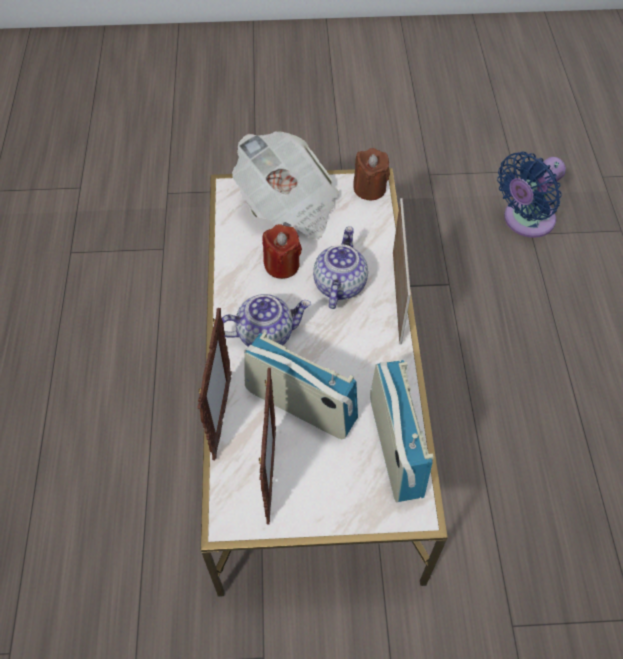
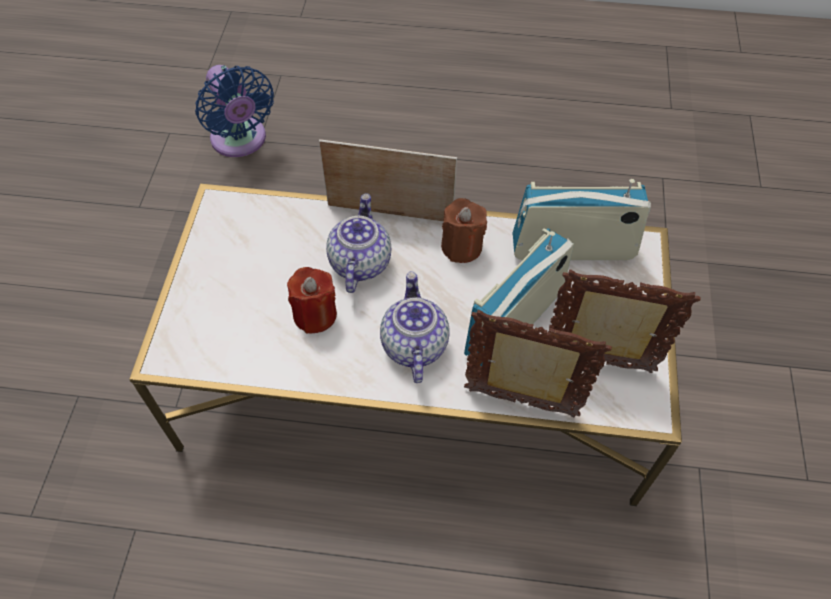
camera: 80 degrees left, 0 degrees up
newspaper [232,131,339,239] -> none
teapot [313,226,368,309] -> teapot turned 75 degrees clockwise [326,193,391,293]
brown candle [353,148,390,200] -> brown candle moved to [441,198,487,263]

